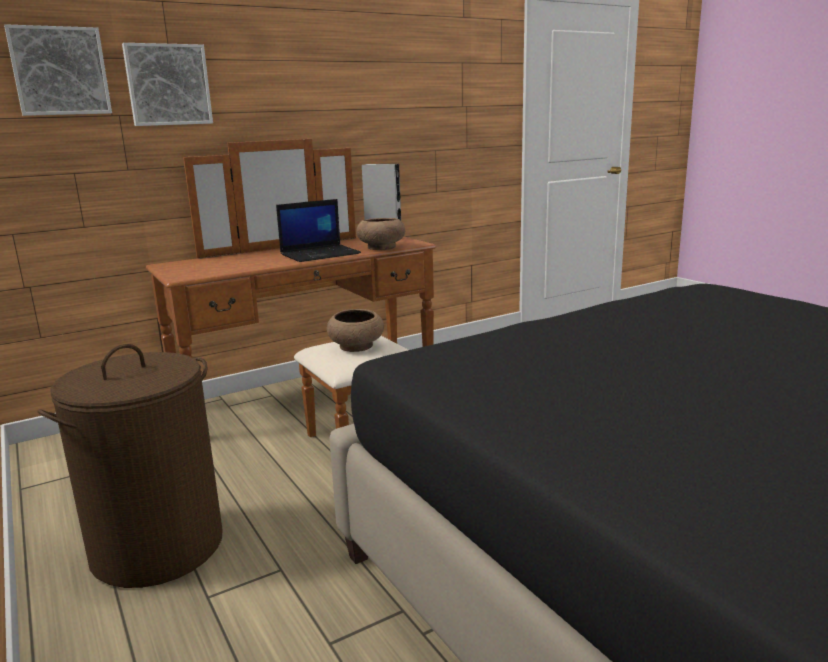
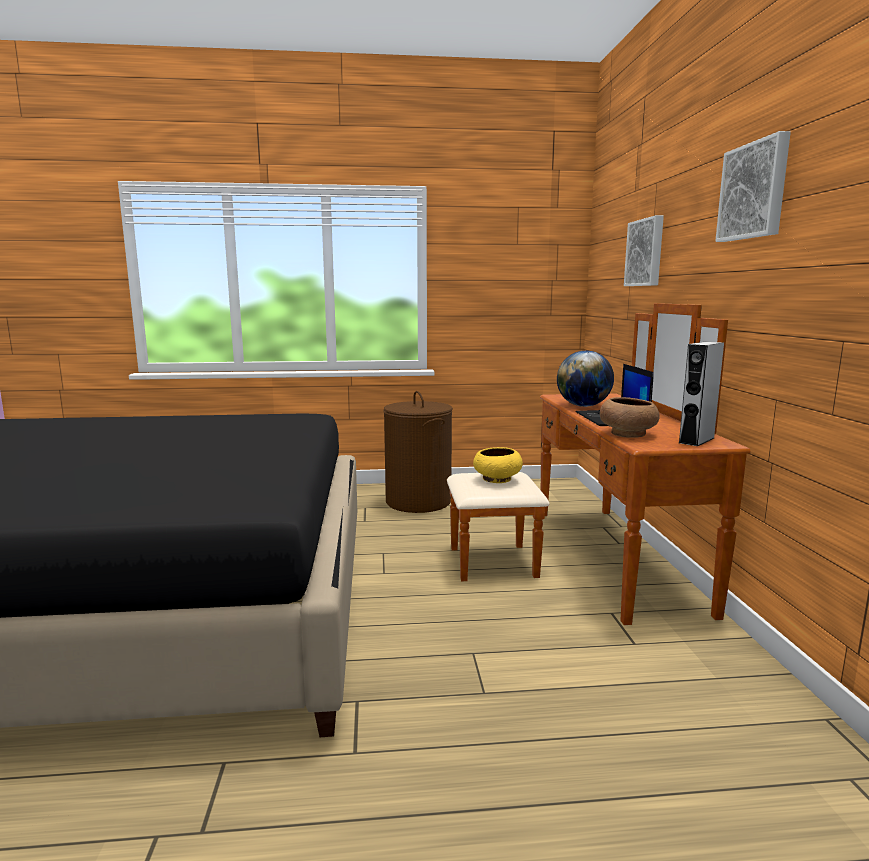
camera: 115 degrees right, 5 degrees down
picture [4,24,112,116] -> picture moved to [715,131,791,242]
brown bowl [327,309,384,352] -> yellow bowl [473,447,523,483]
none -> globe [557,351,614,407]

